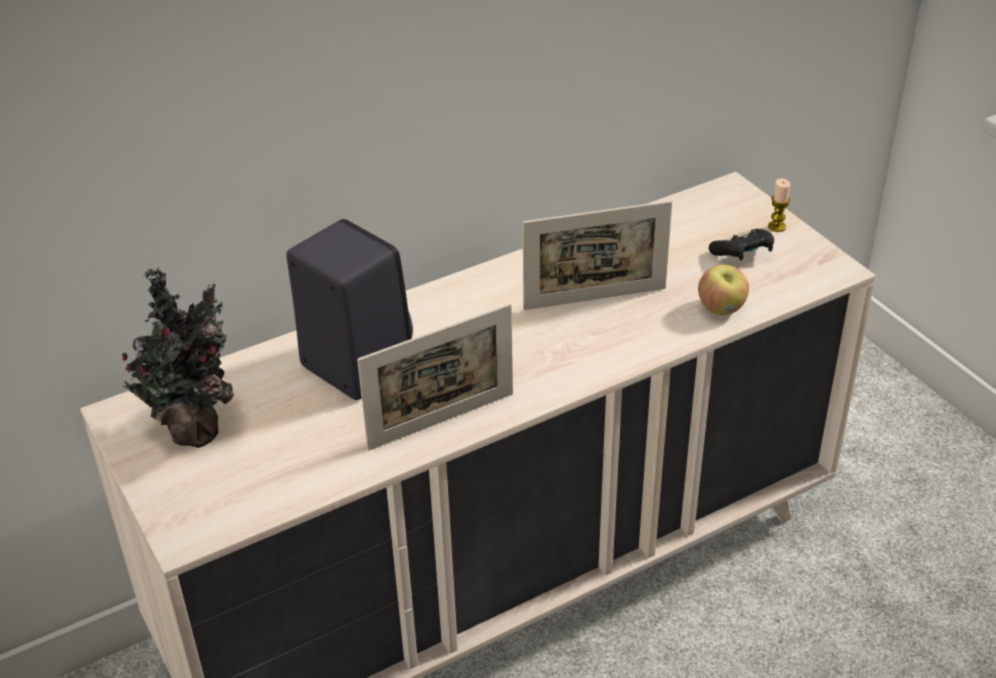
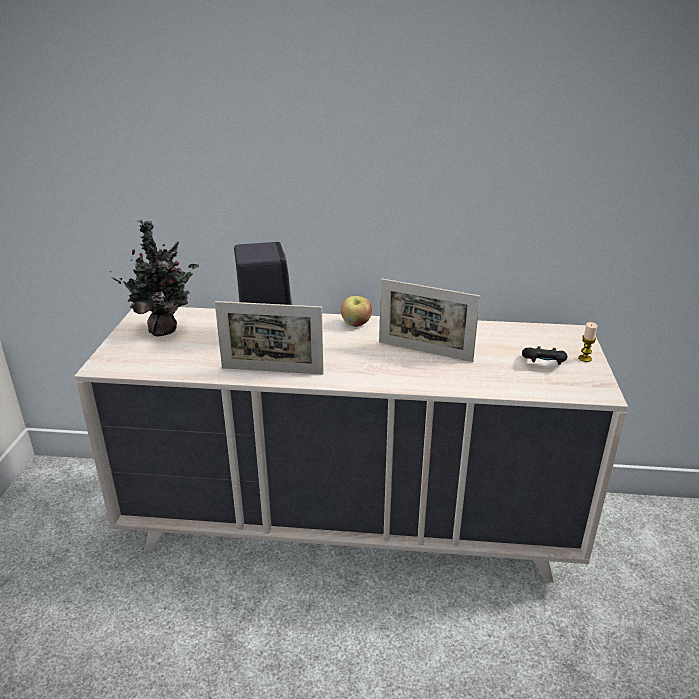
camera: 35 degrees right, 10 degrees down
apple [698,265,749,315] -> apple moved to [341,296,372,327]

